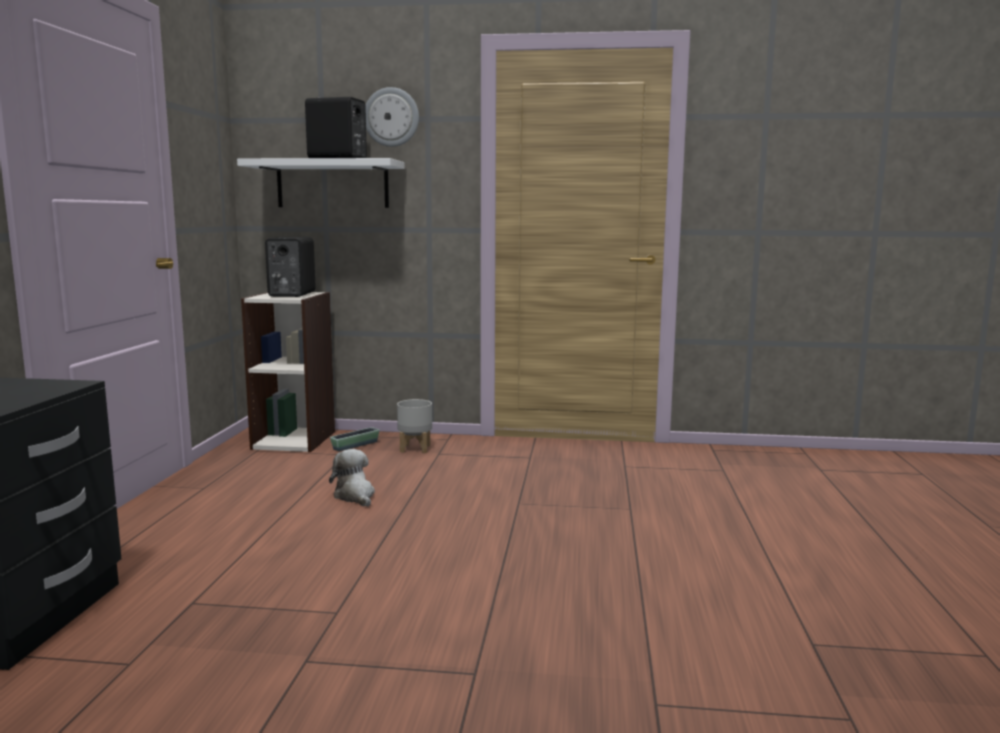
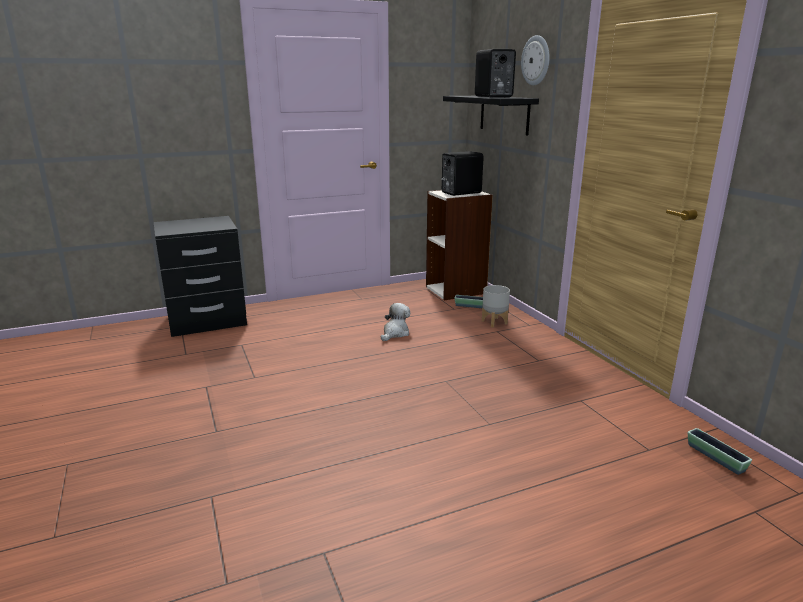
camera: 60 degrees right, 10 degrees up
white shelf [237,158,404,208] -> black shelf [443,96,539,135]
none -> planter [688,428,752,475]

